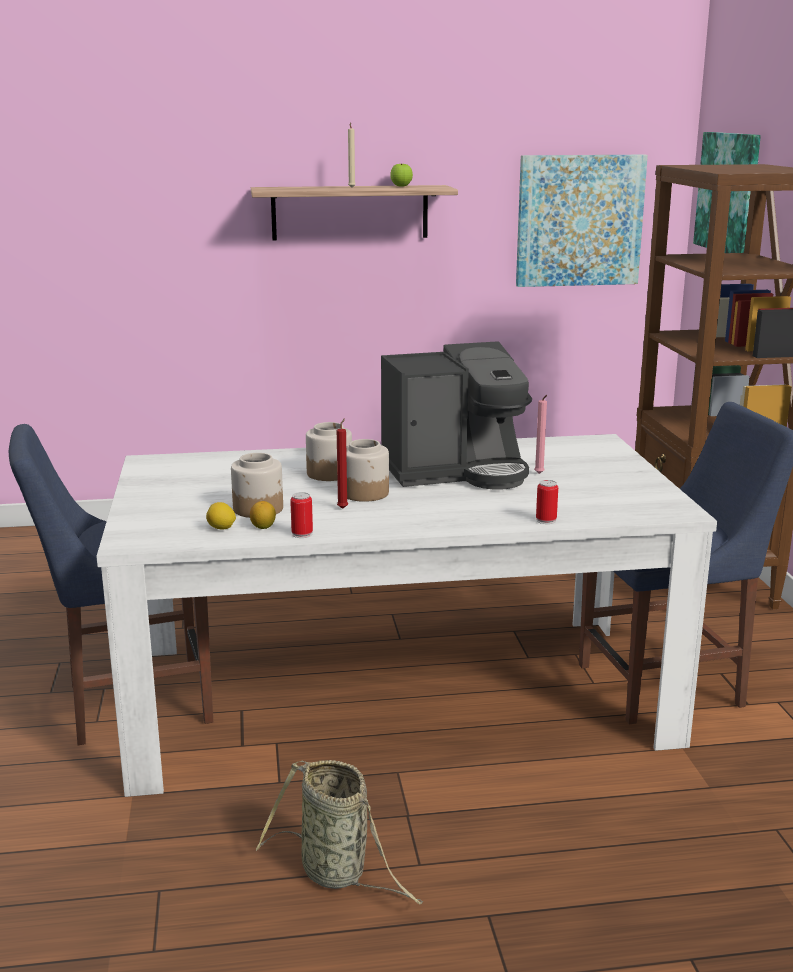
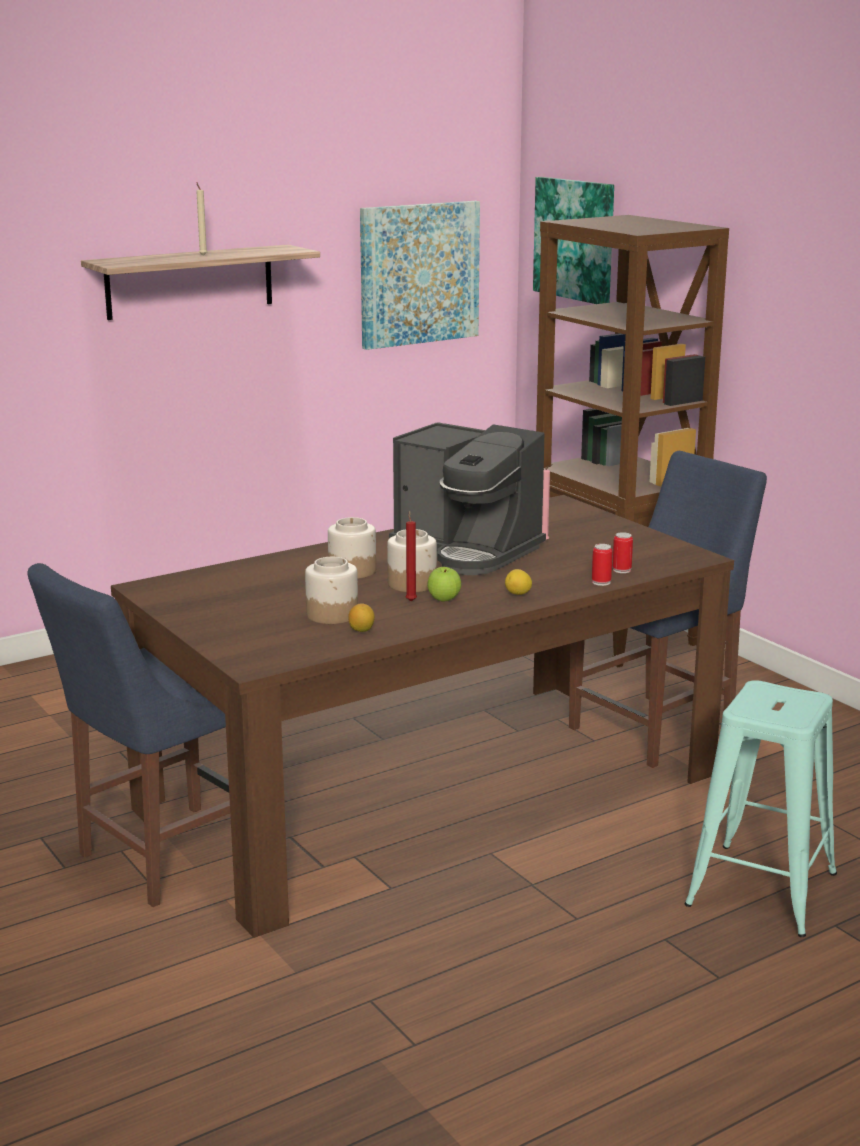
camera: 25 degrees left, 0 degrees up
white dining table [96,434,717,797] -> brown dining table [111,495,734,938]
lemon [206,502,236,530] -> lemon moved to [505,569,532,595]
basket [256,760,423,904] -> none
can [290,492,313,538] -> can moved to [612,532,633,573]
coffee machine [381,341,532,490] -> coffee machine turned 75 degrees clockwise [389,422,546,575]
apple [390,164,413,186] -> apple moved to [427,567,461,602]
none -> turquoise stool [684,680,837,937]

